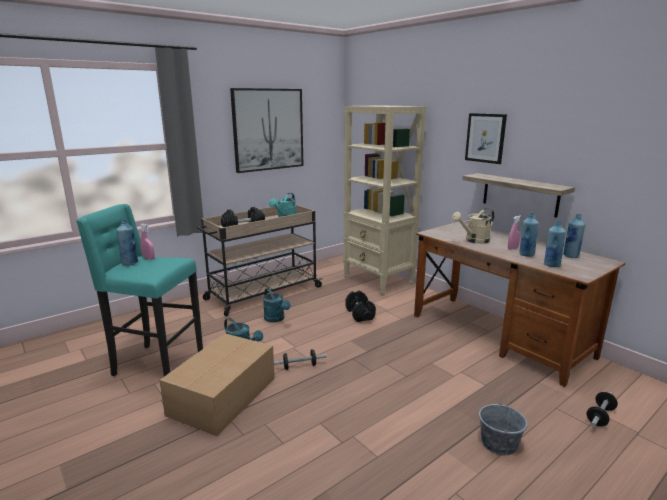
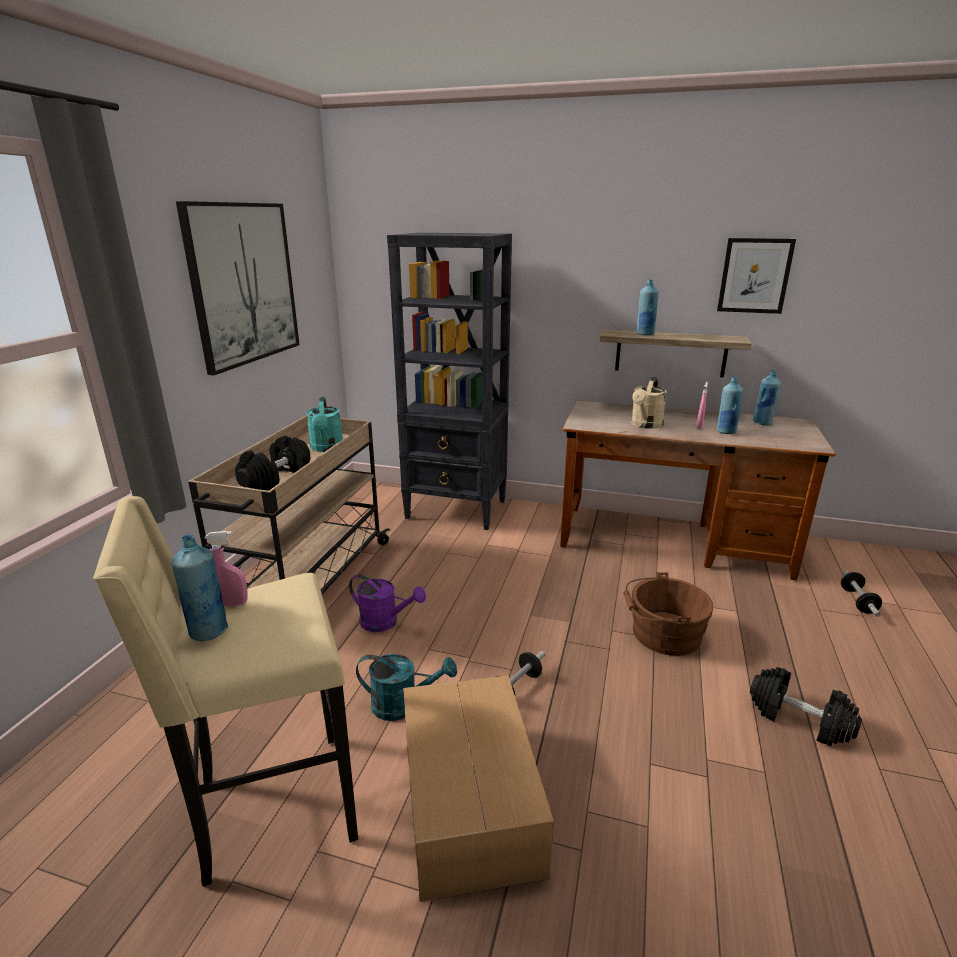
camera: 35 degrees left, 5 degrees up
turquoise stool [76,204,203,376] -> beige stool [93,496,358,887]
turquoise watering can [263,288,291,323] -> purple watering can [349,575,426,632]
beige bookcase [343,105,426,296] -> black bookcase [387,233,512,530]
black dumbbell [346,291,376,322] -> black dumbbell moved to [750,667,862,746]
picture [465,113,507,164] -> picture moved to [717,238,796,314]
grey bucket [479,395,527,455] -> none
blue bottle [544,221,566,267] -> blue bottle moved to [637,280,659,336]
none -> brown bucket [623,572,713,656]

